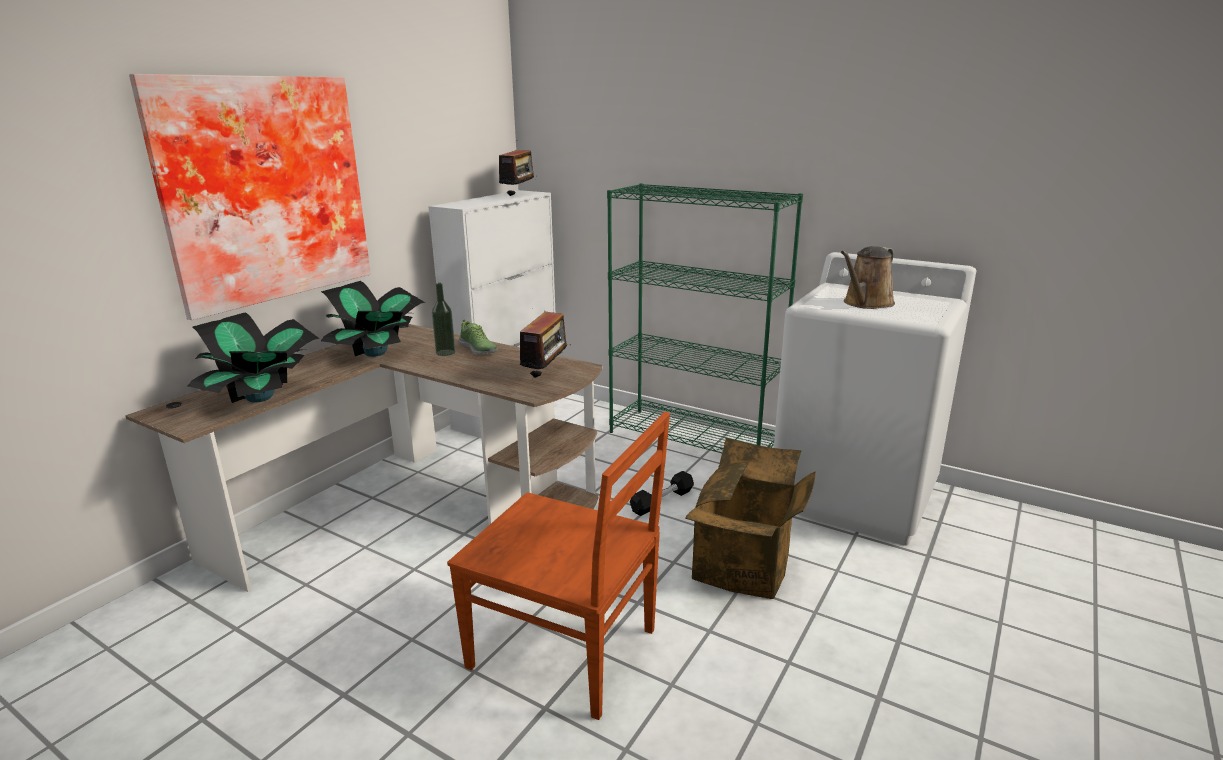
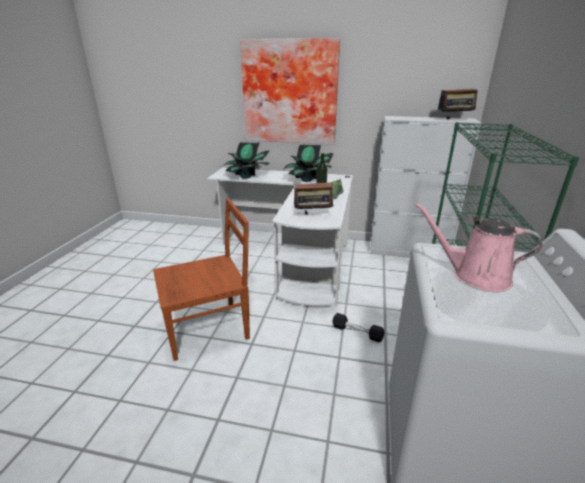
camera: 70 degrees right, 5 degrees up
brown desk [125,324,602,592] -> white desk [207,168,353,307]
brown chair [447,412,670,720] -> brown chair turned 120 degrees counterclockwise [153,198,250,361]
cardboard box [685,438,816,599] -> none
brown watering can [841,246,895,309] -> pink watering can [414,202,543,292]

